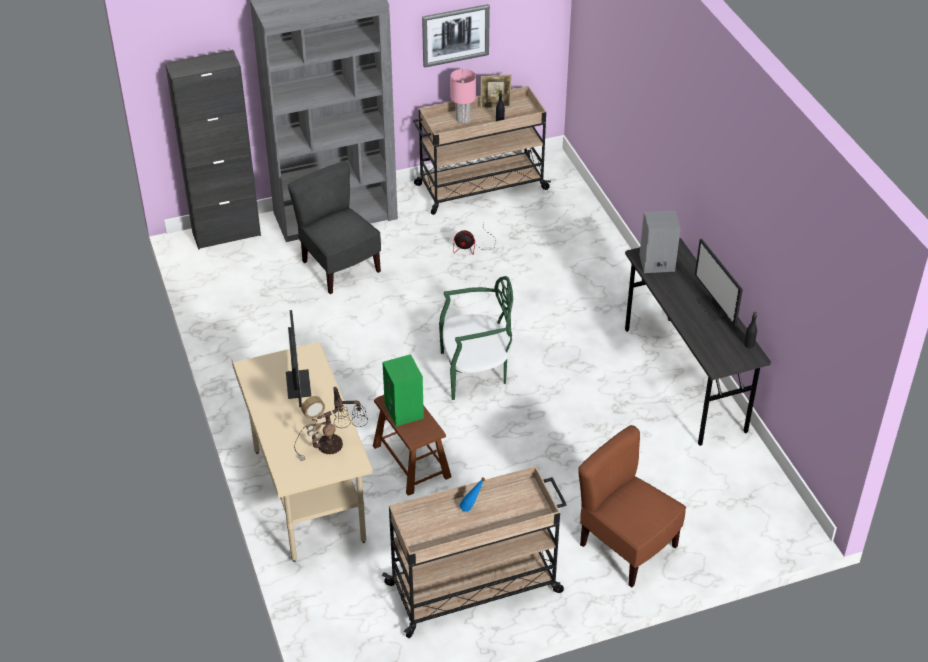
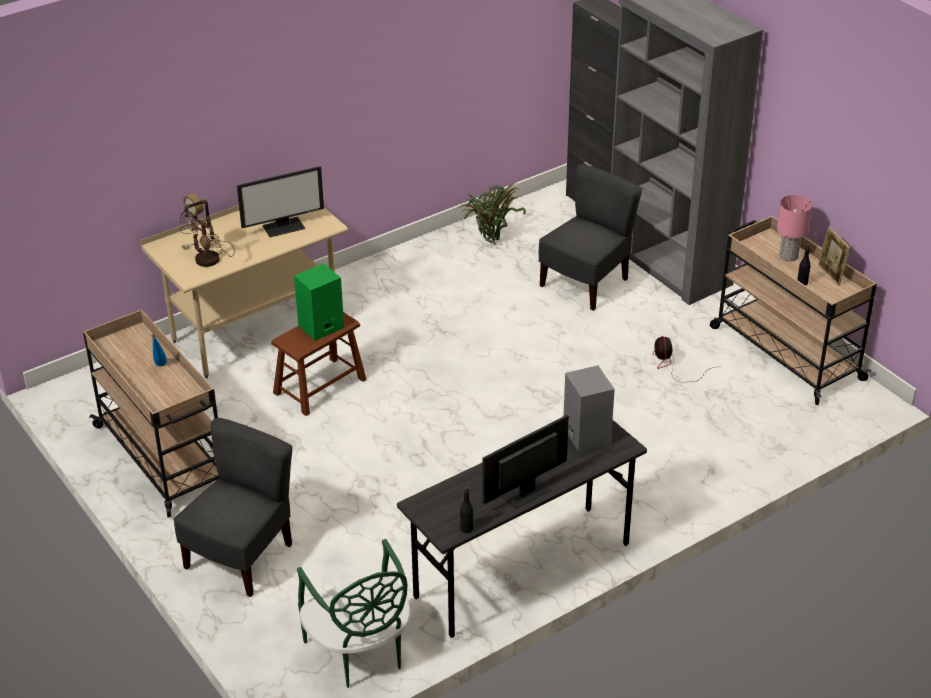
camera: 75 degrees right, 5 degrees down
picture [422,4,490,68] -> none
green chair [439,276,513,400] -> green chair moved to [297,539,411,688]
brown chair [578,425,686,588] -> grey chair [173,417,292,597]
none -> potted plant [460,183,526,244]

